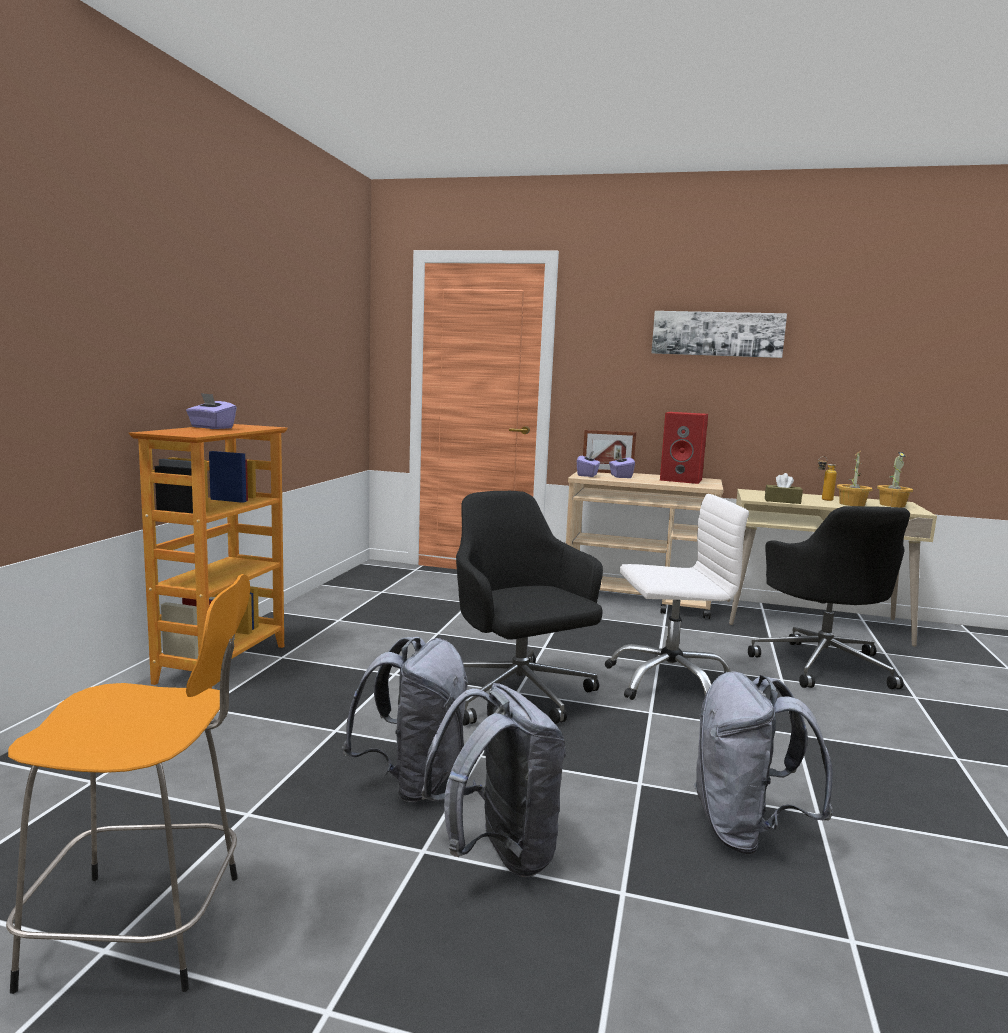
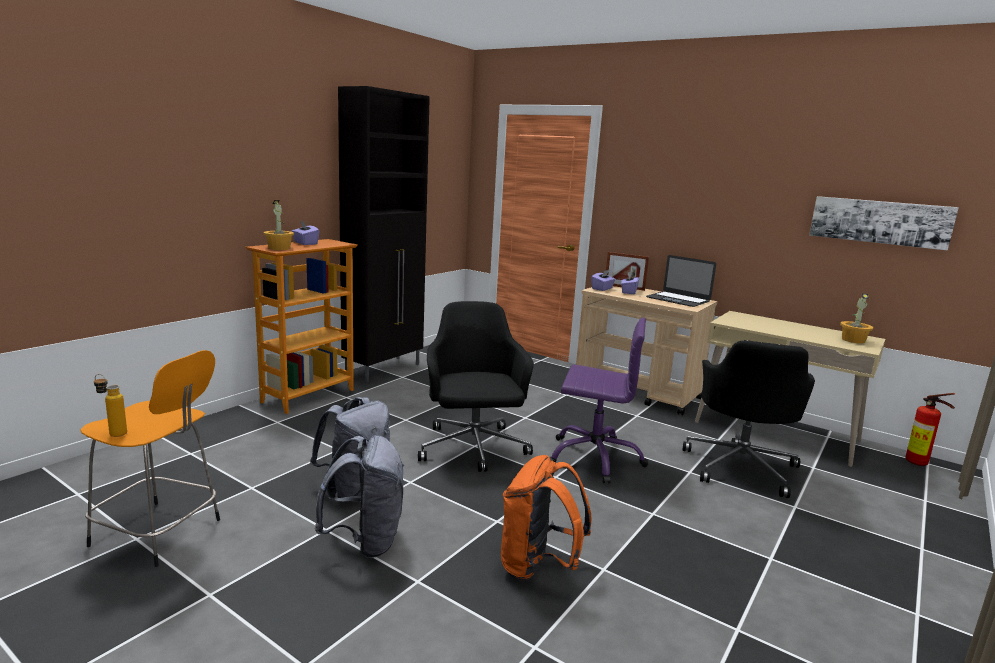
camera: 20 degrees right, 5 degrees up
white office chair [605,494,749,700] -> purple office chair [549,317,648,483]
picture [651,311,787,358] -> picture moved to [809,196,959,251]
red speaker [660,412,708,484] -> laptop [646,255,716,307]
grey backpack [693,672,833,855] -> orange backpack [501,455,592,581]
brown tissue box [765,473,803,504] -> none
bottle [818,456,837,501] -> bottle moved to [94,374,127,437]
potted plant [837,451,873,506] -> potted plant moved to [264,200,294,250]
none -> black cabinet [338,86,430,383]
none -> fire extinguisher [905,393,955,466]

